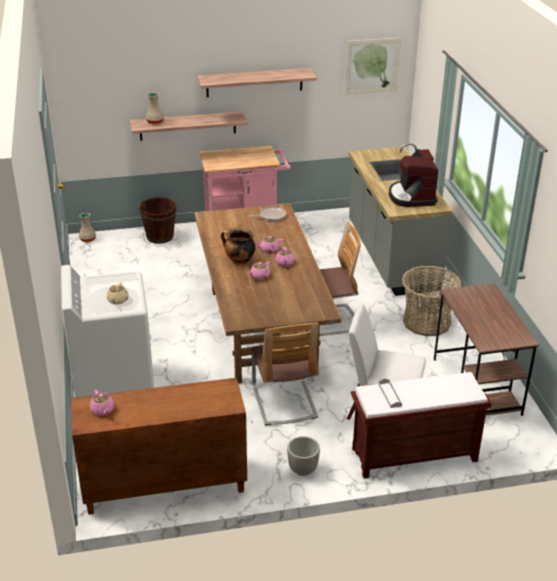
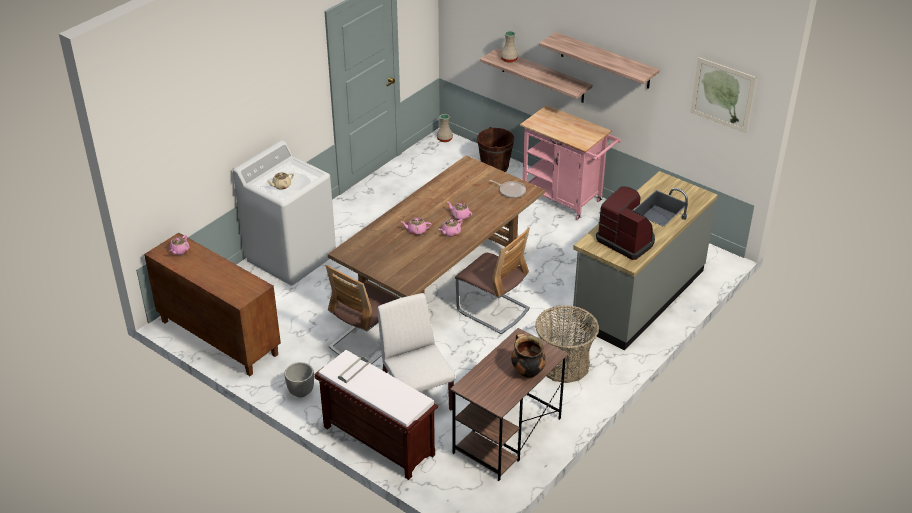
camera: 50 degrees right, 5 degrees up
cooking pot [221,227,256,265] -> cooking pot moved to [511,334,546,378]
coffee machine [389,149,438,207] -> coffee machine turned 90 degrees clockwise [596,186,655,260]

